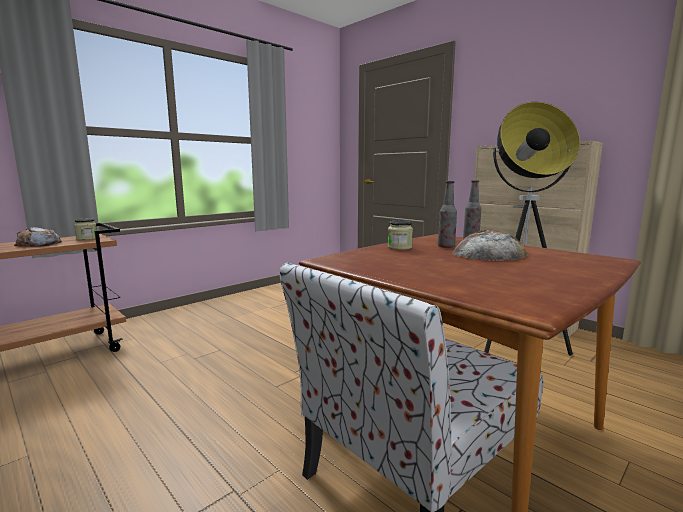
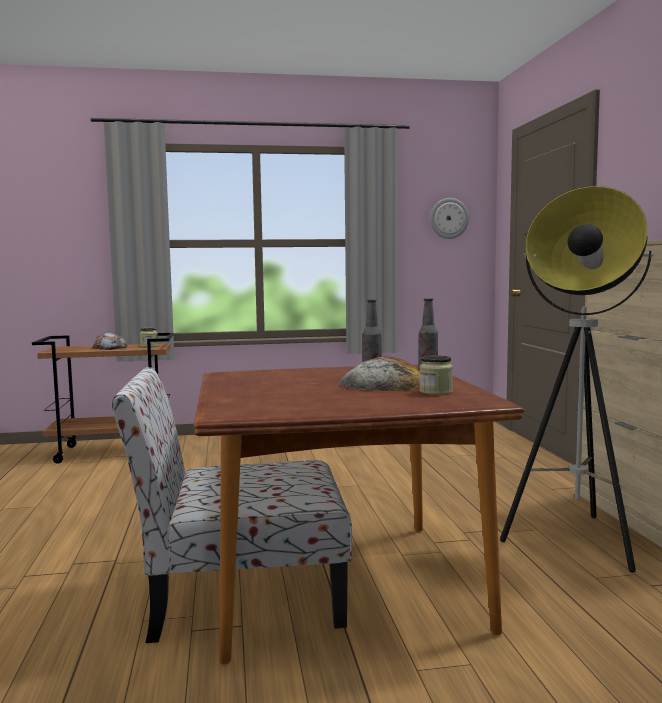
camera: 35 degrees right, 5 degrees down
jar [388,220,413,250] -> jar moved to [419,356,453,395]
none -> wall clock [430,198,469,239]

